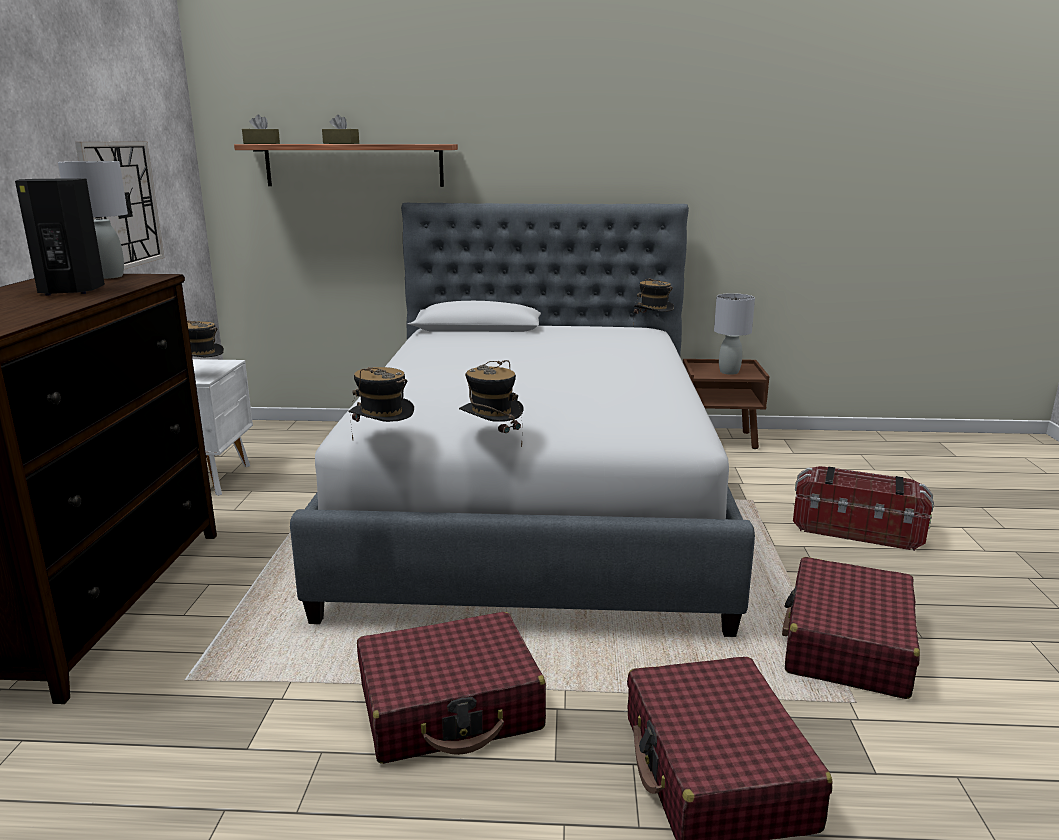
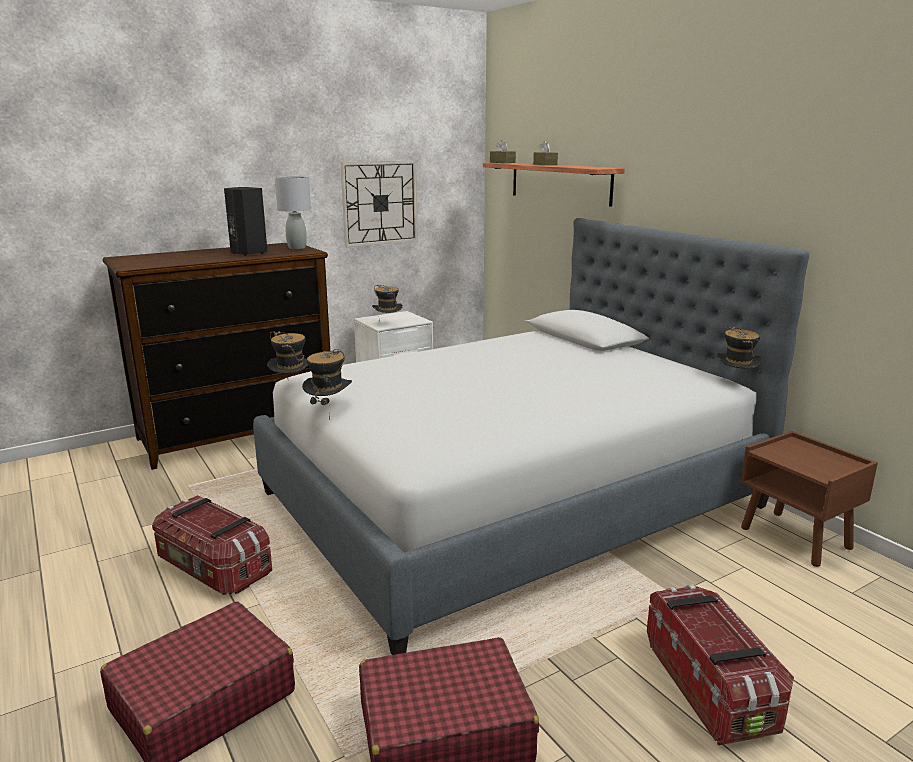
camera: 55 degrees right, 0 degrees up
red suitcase [357,612,546,764] -> storage box [152,495,272,595]
grey table lamp [714,293,755,375] -> none

